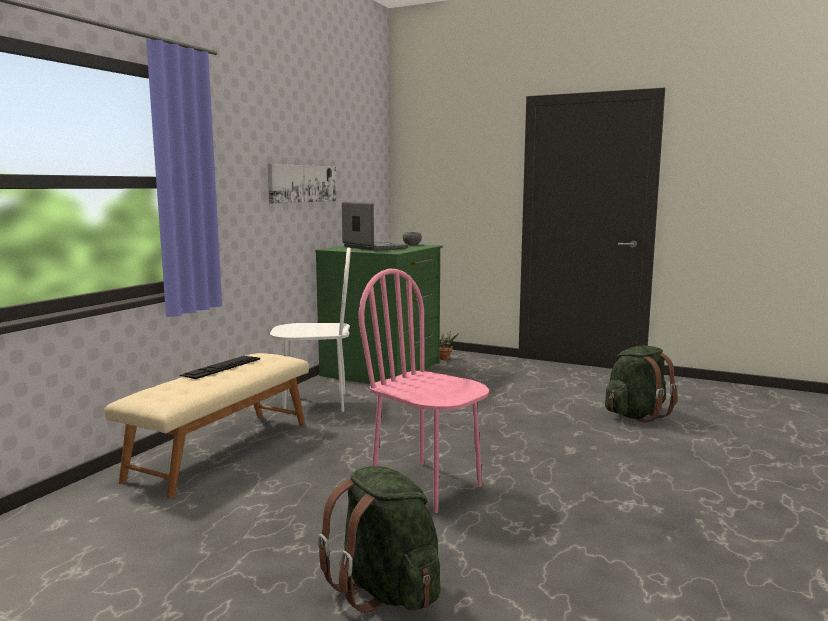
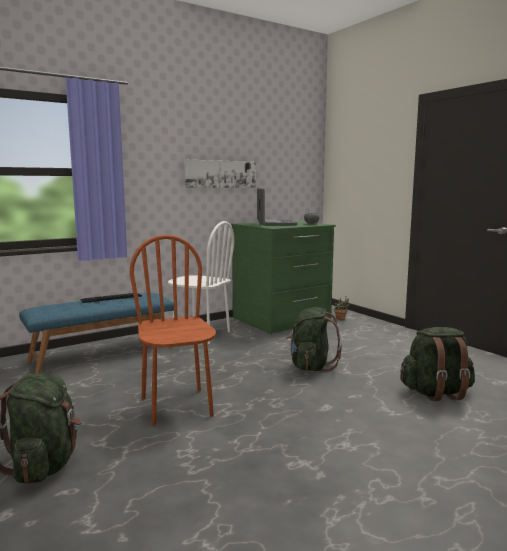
camera: 30 degrees right, 0 degrees up
beige bench [104,353,309,498] -> blue bench [19,293,174,373]
pink chair [359,269,489,513] -> brown chair [130,235,216,426]
none -> green backpack [286,307,342,372]

